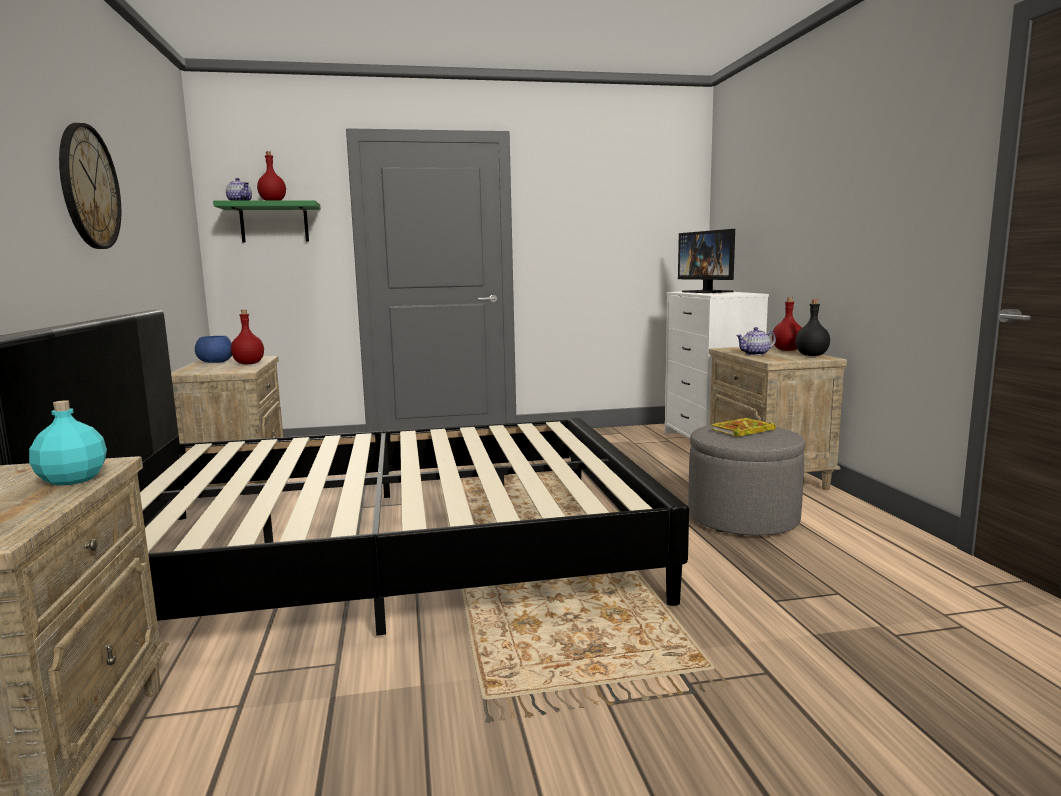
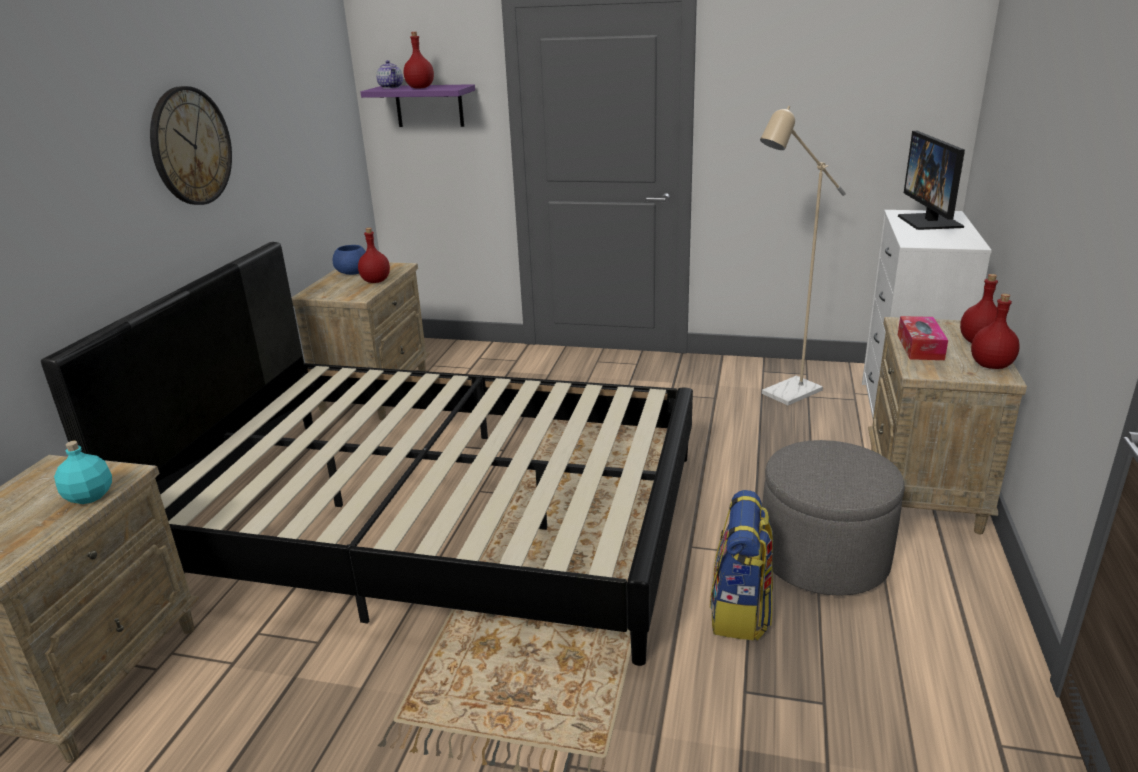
camera: 25 degrees right, 15 degrees up
green shelf [213,200,321,242] -> purple shelf [361,84,475,127]
book [711,418,776,437] -> none
teapot [736,327,776,355] -> tissue box [898,316,948,360]
black bottle [795,299,830,356] -> red bottle [971,294,1020,369]
none -> backpack [710,490,773,640]
none -> beige floor lamp [760,106,846,405]

